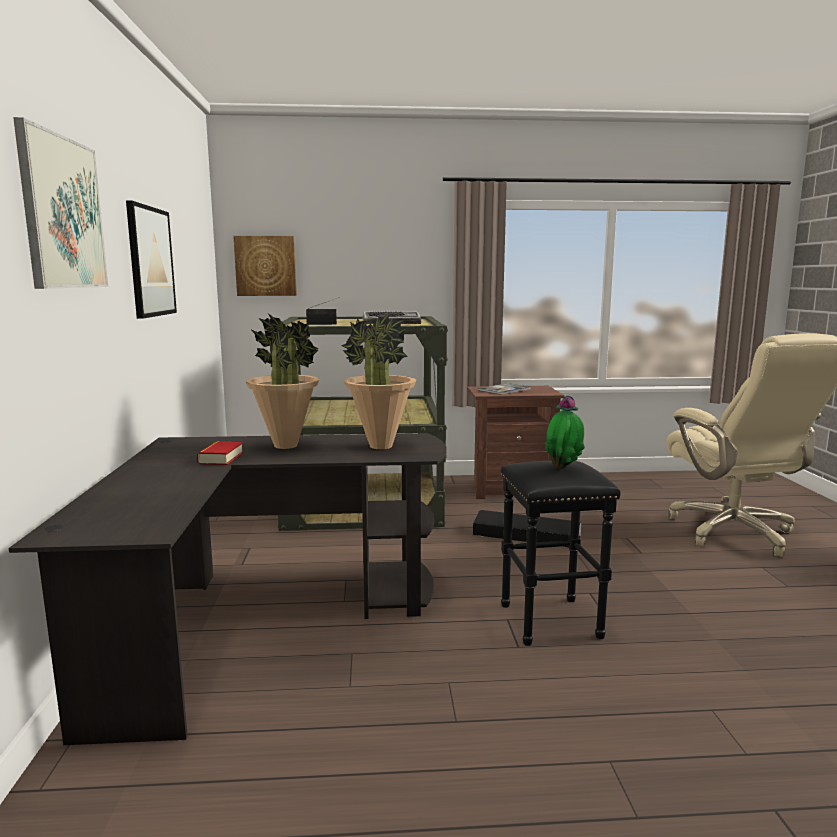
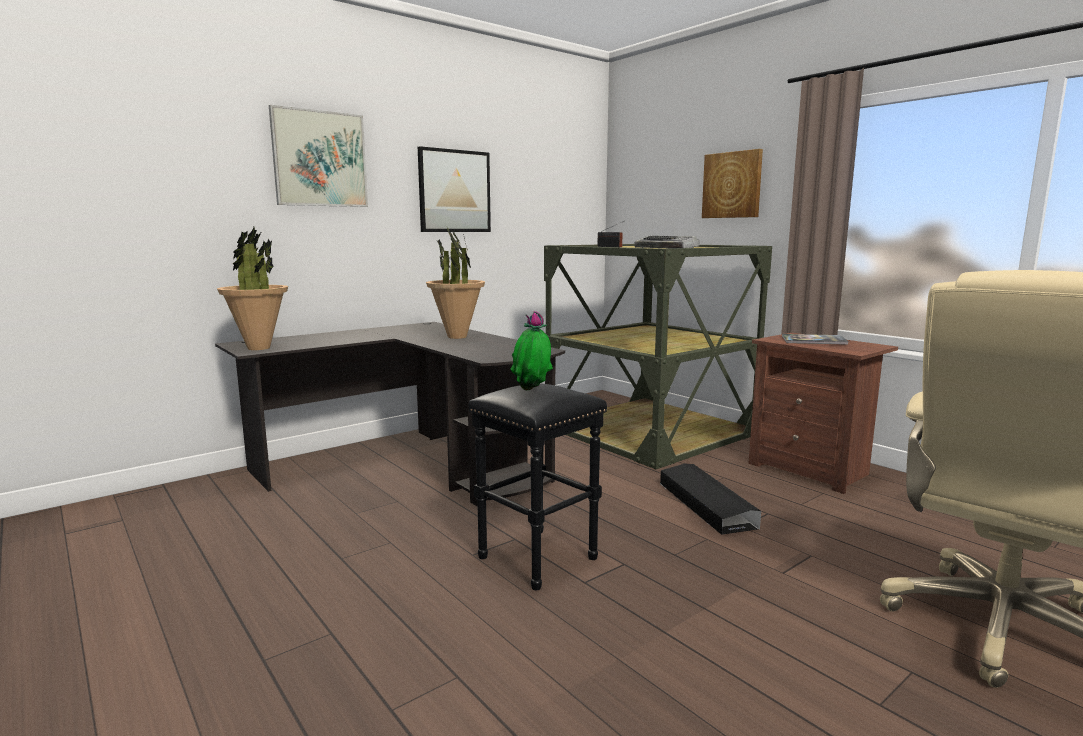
camera: 55 degrees right, 0 degrees up
book [197,442,243,465] -> none
picture [233,236,297,296] -> picture moved to [702,149,763,218]
potted plant [341,313,416,449] -> potted plant moved to [217,227,288,350]

